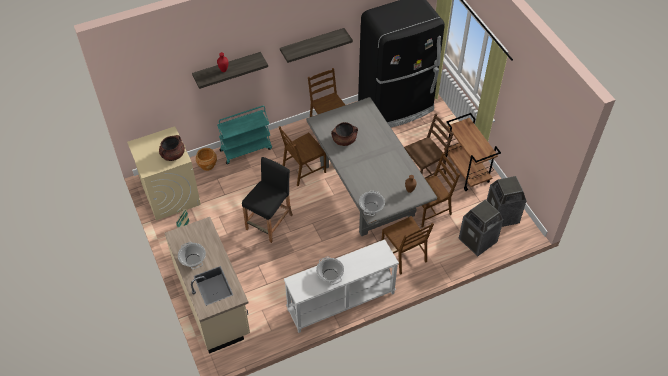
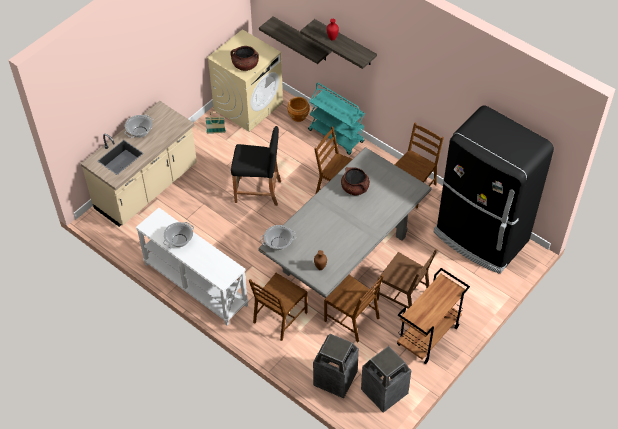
camera: 65 degrees right, 0 degrees up
shelf [280,28,353,63] -> shelf moved to [259,16,332,64]

